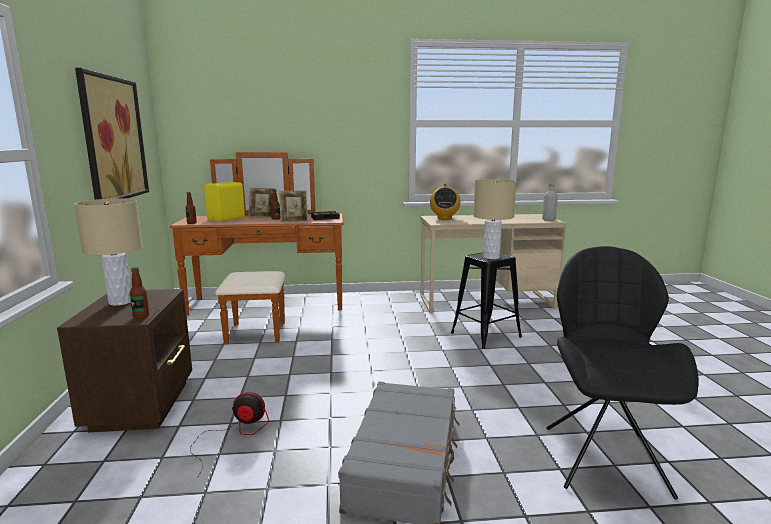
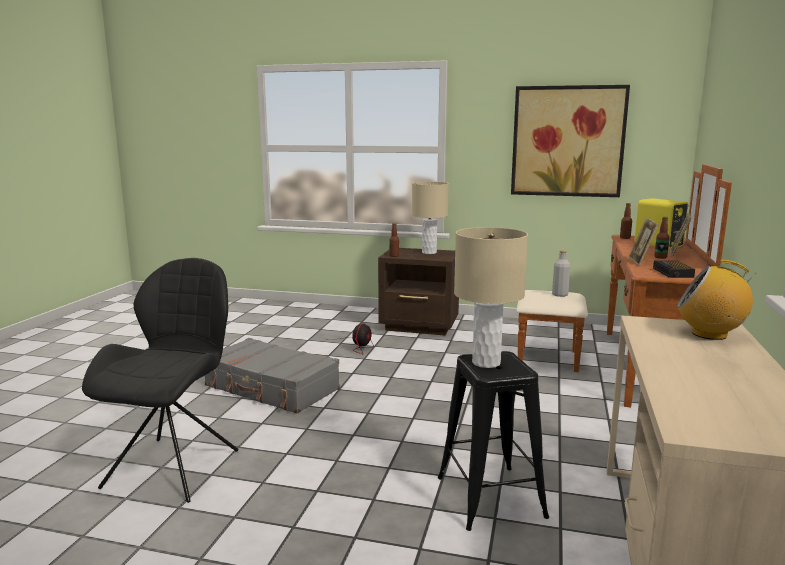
camera: 110 degrees right, 0 degrees up
grey bottle [542,184,558,221] -> grey bottle moved to [552,250,570,297]
black chair [546,246,698,499] -> black chair turned 105 degrees counterclockwise [82,258,238,503]

